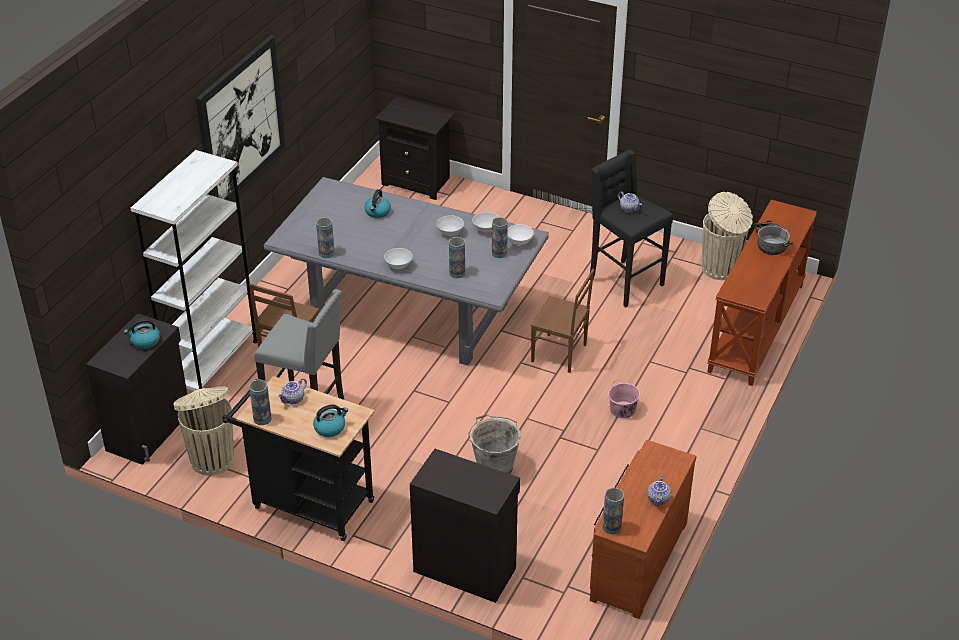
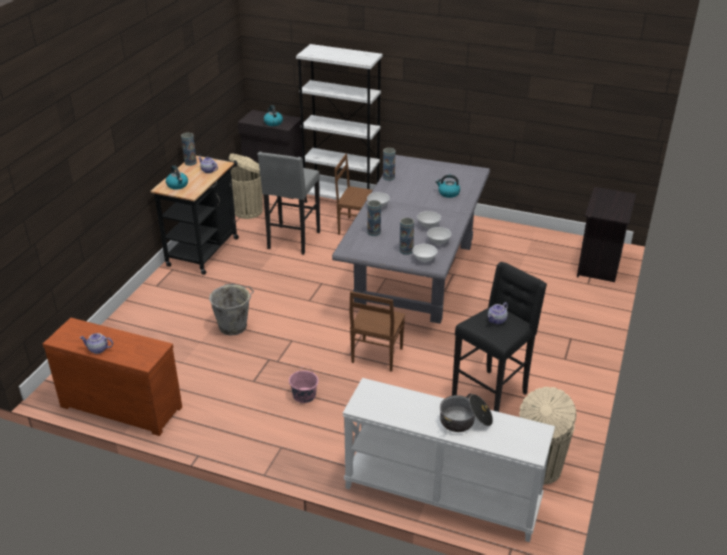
camera: 85 degrees right, 5 degrees down
picture [196,35,286,201] -> none
black cabinet [410,449,520,603] -> none
vase [603,488,624,534] -> none
brown console table [707,200,817,386] -> white console table [343,378,555,542]

